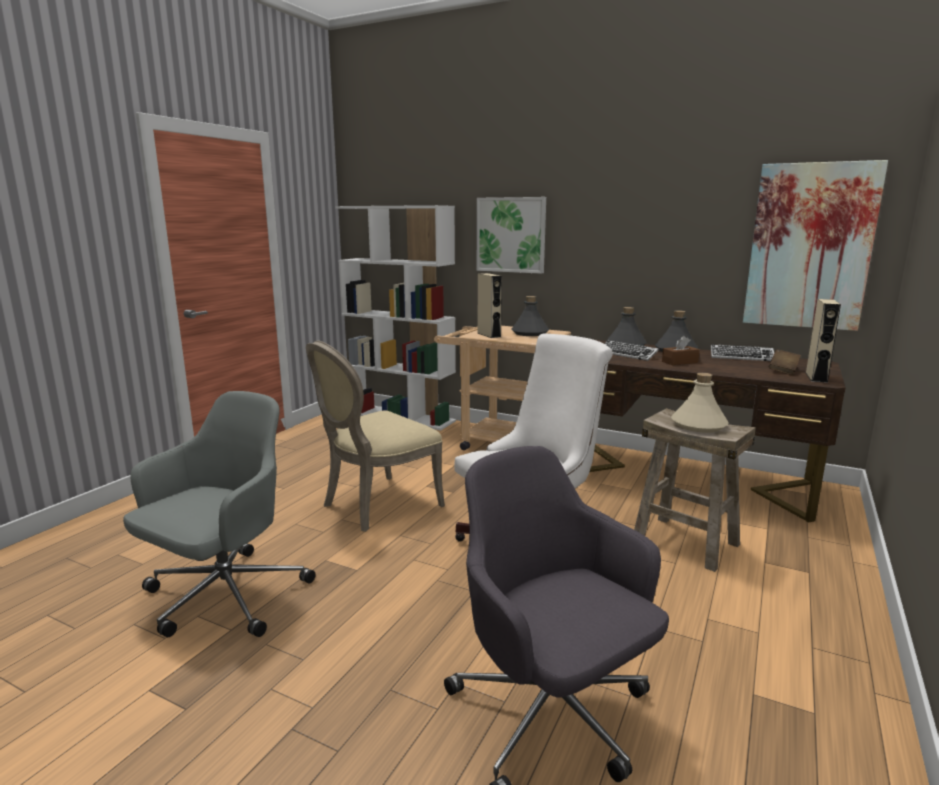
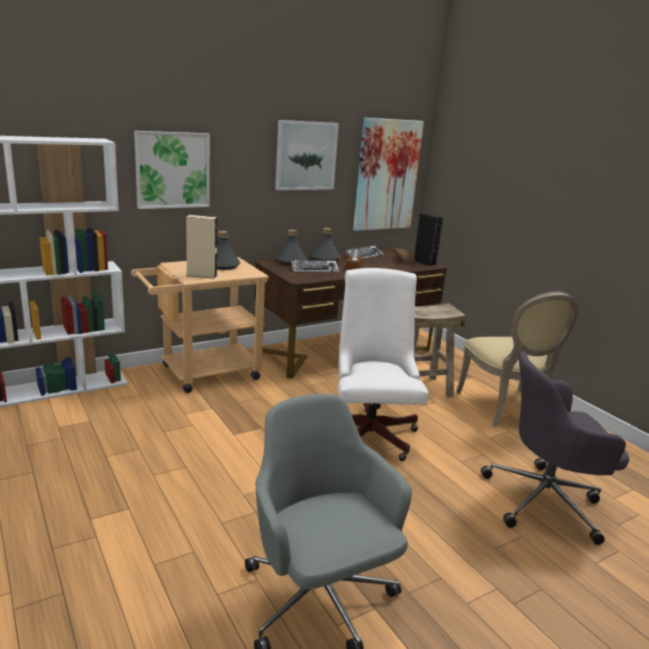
camera: 60 degrees left, 5 degrees up
beige chair [306,341,445,532] -> beige chair moved to [456,292,579,427]
beige bottle [671,373,729,433] -> none
beige speaker [806,299,841,383] -> black speaker [414,213,443,266]
none -> picture [275,120,339,190]

